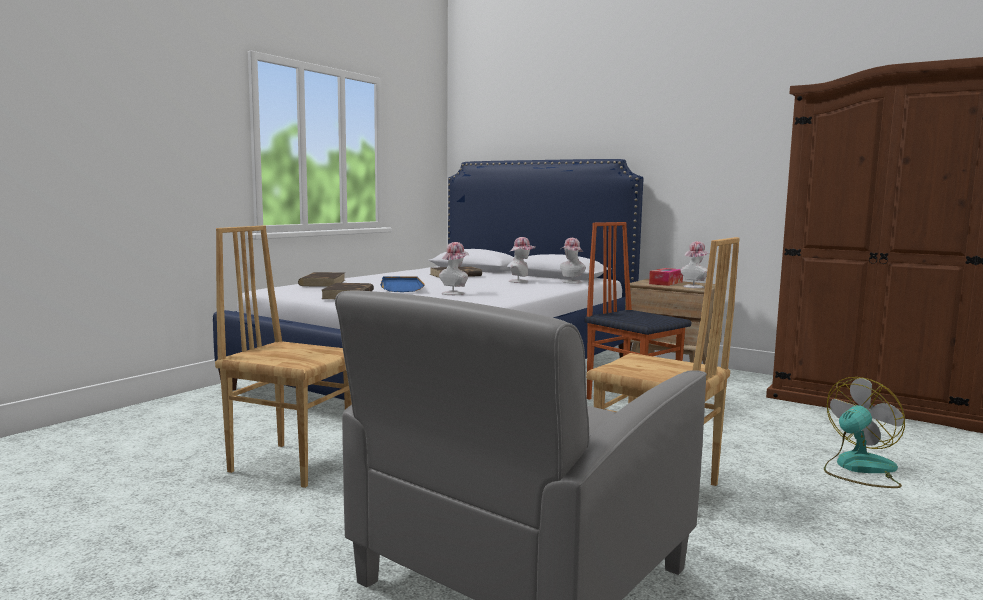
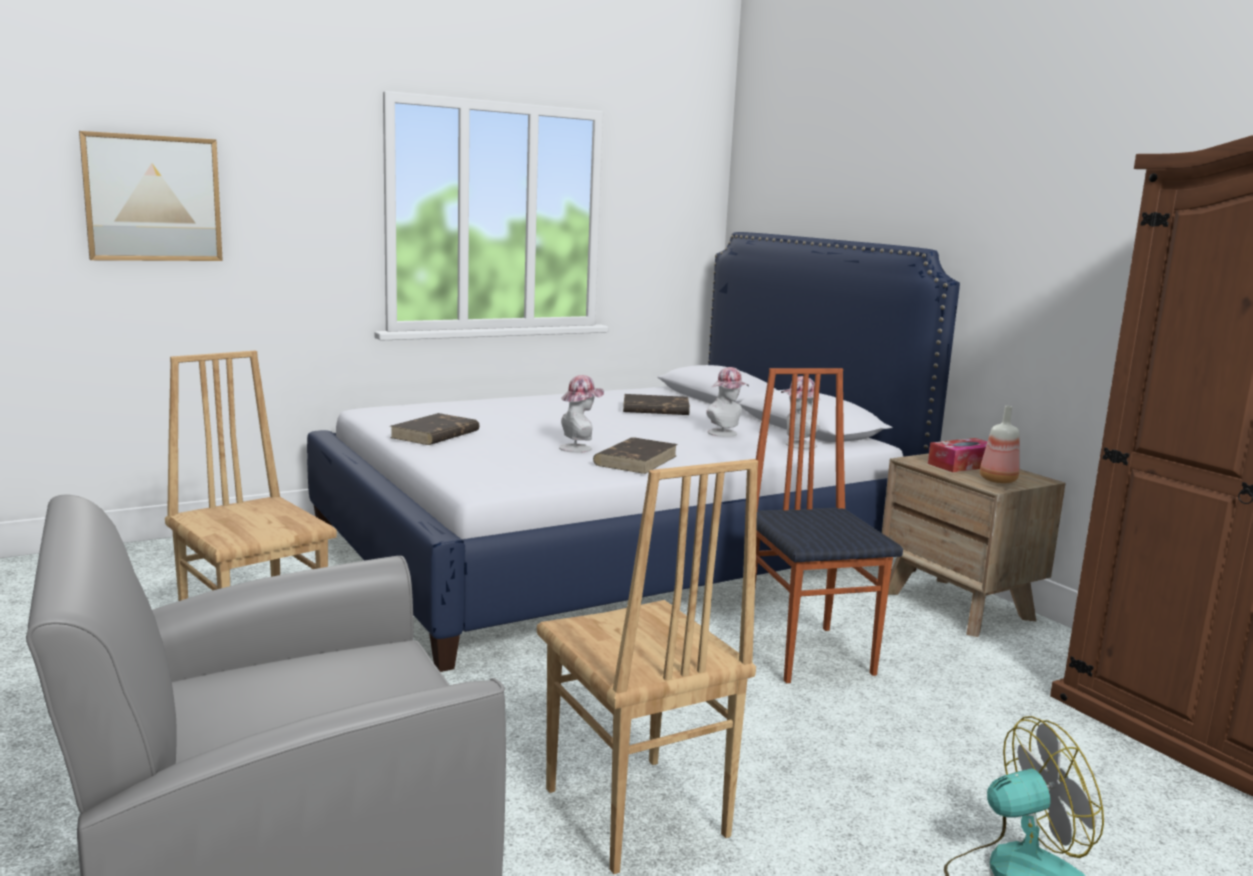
camera: 25 degrees right, 5 degrees up
brown book [298,272,345,287] -> brown book moved to [593,437,678,474]
blue tray [380,276,425,292] -> none
hat [681,241,708,288] -> bottle [980,406,1019,483]
none -> picture [79,131,223,261]

